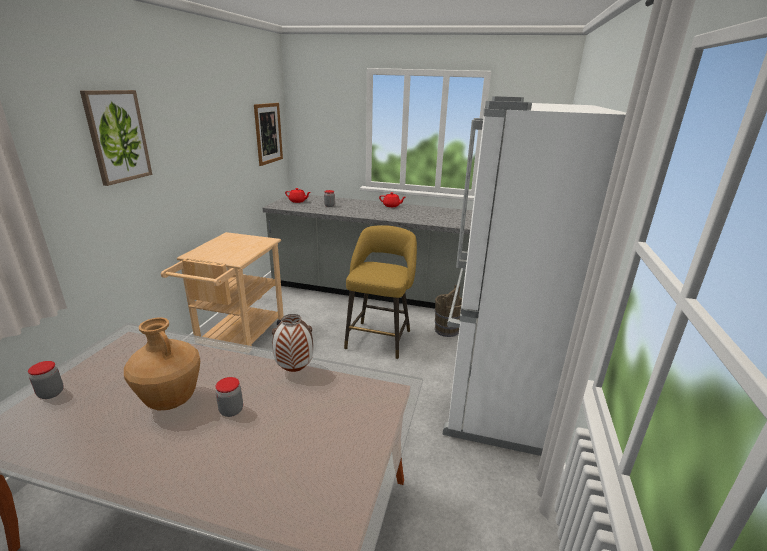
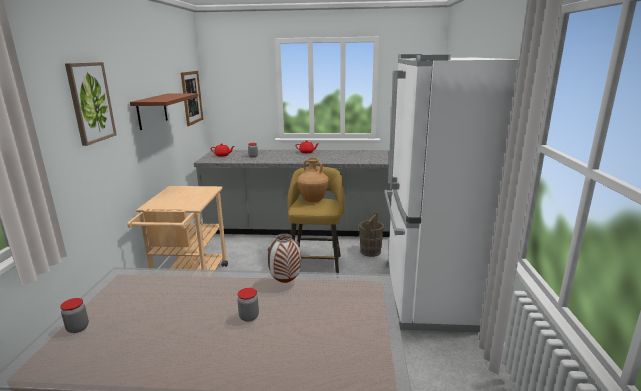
camera: 10 degrees left, 5 degrees down
brown vase [124,317,200,411] -> brown vase moved to [297,158,329,202]
none -> brown shelf [130,93,198,130]

